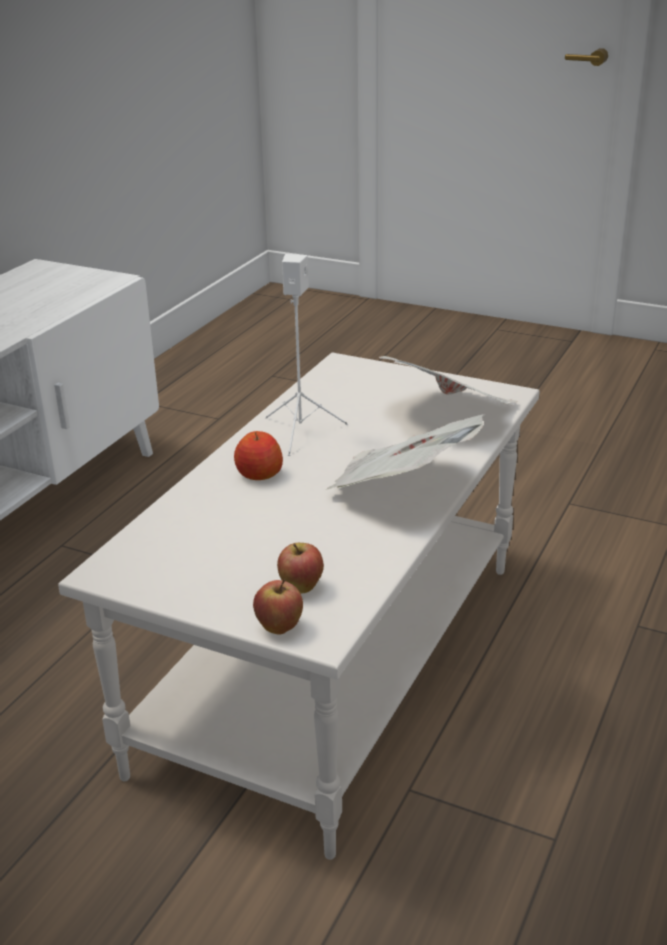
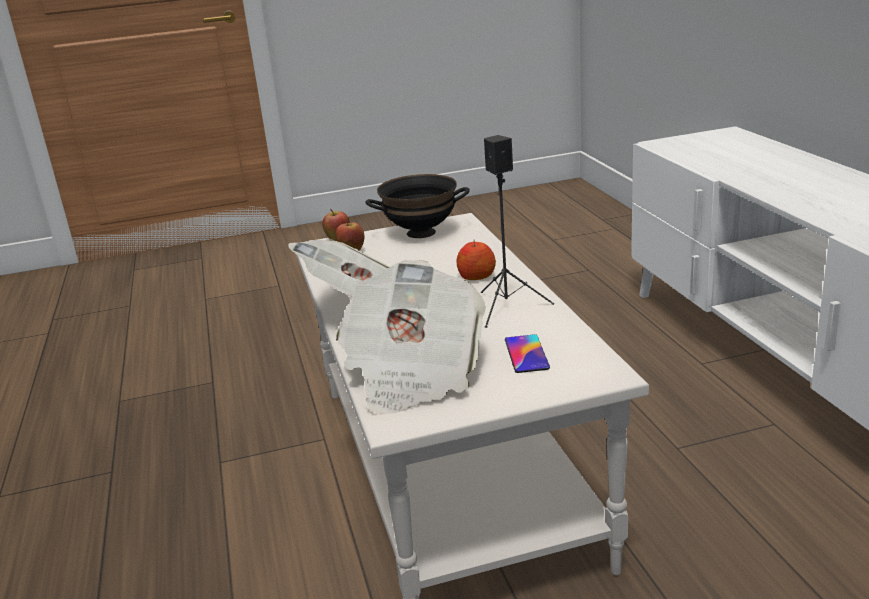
camera: 140 degrees right, 5 degrees down
white speaker [265,254,348,456] -> black speaker [481,135,554,328]
none -> black bowl [365,174,470,238]
none -> phone [505,334,550,373]

